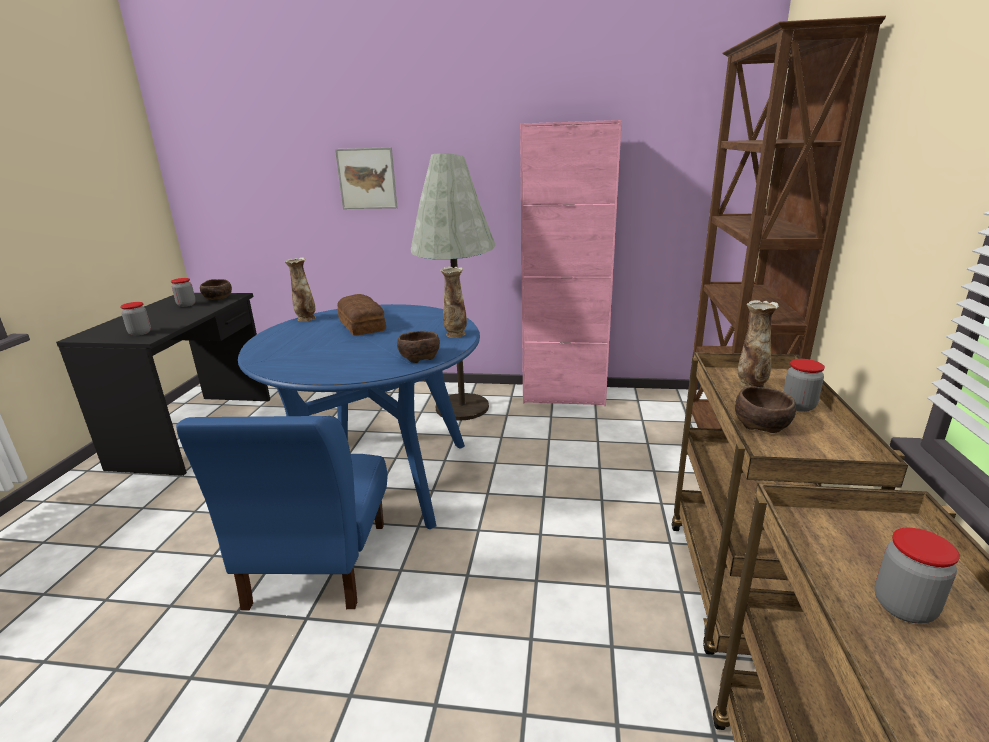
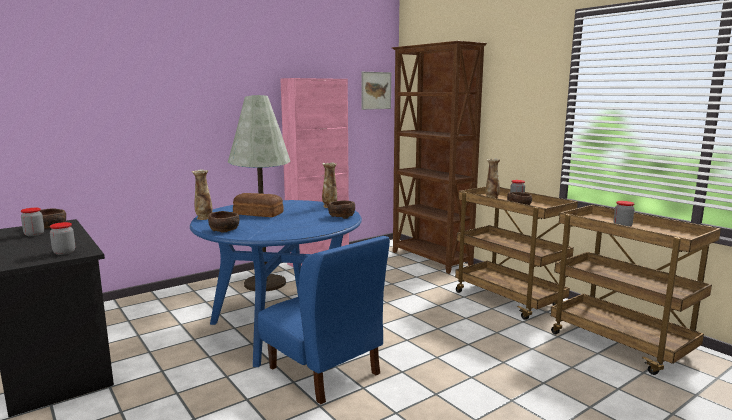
camera: 45 degrees left, 10 degrees down
picture [335,147,398,209] -> picture moved to [361,72,391,110]
none -> brown bowl [208,211,239,232]

